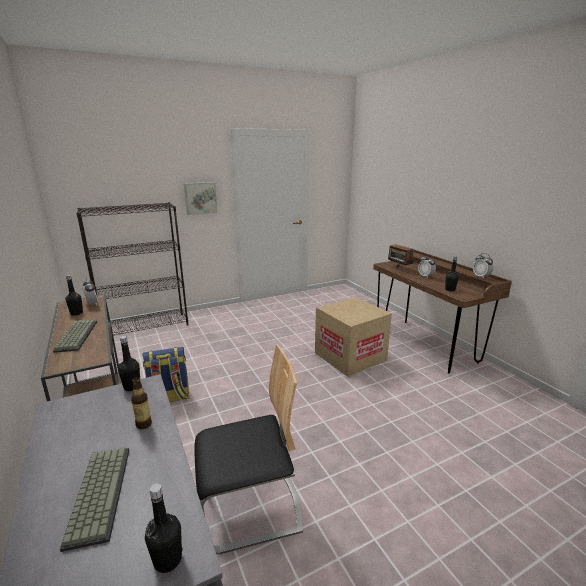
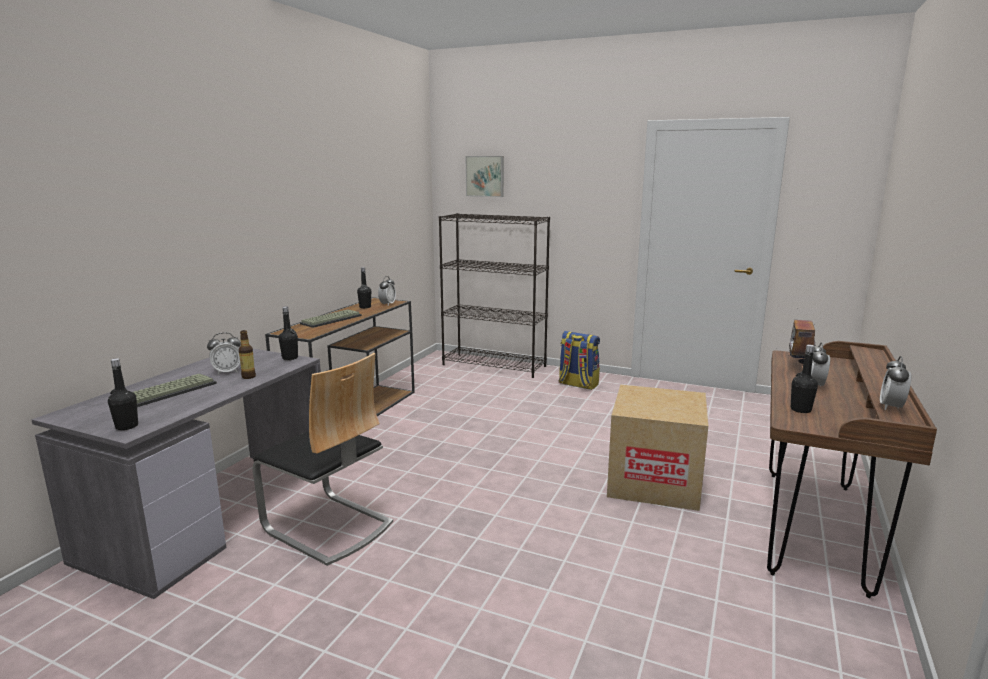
camera: 50 degrees right, 5 degrees down
backpack [142,347,190,402] -> backpack moved to [559,331,600,390]
picture [184,182,218,215] -> picture moved to [466,156,504,197]
none -> alarm clock [207,333,241,375]

